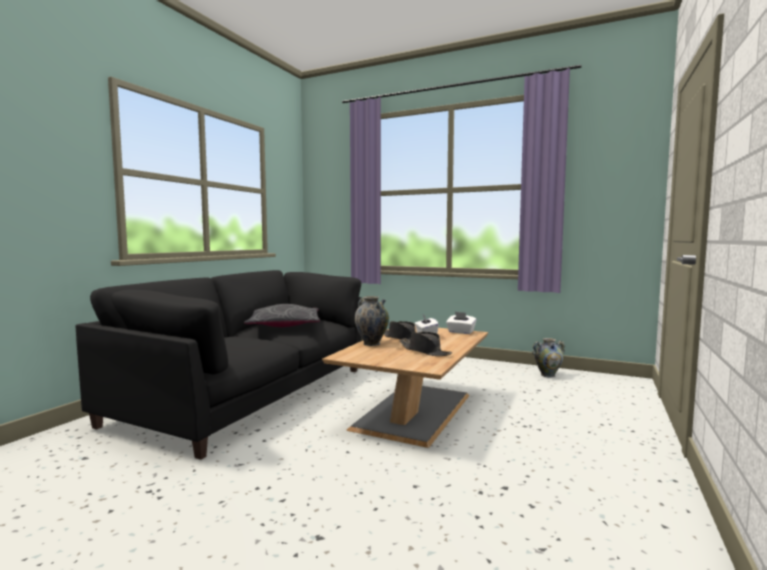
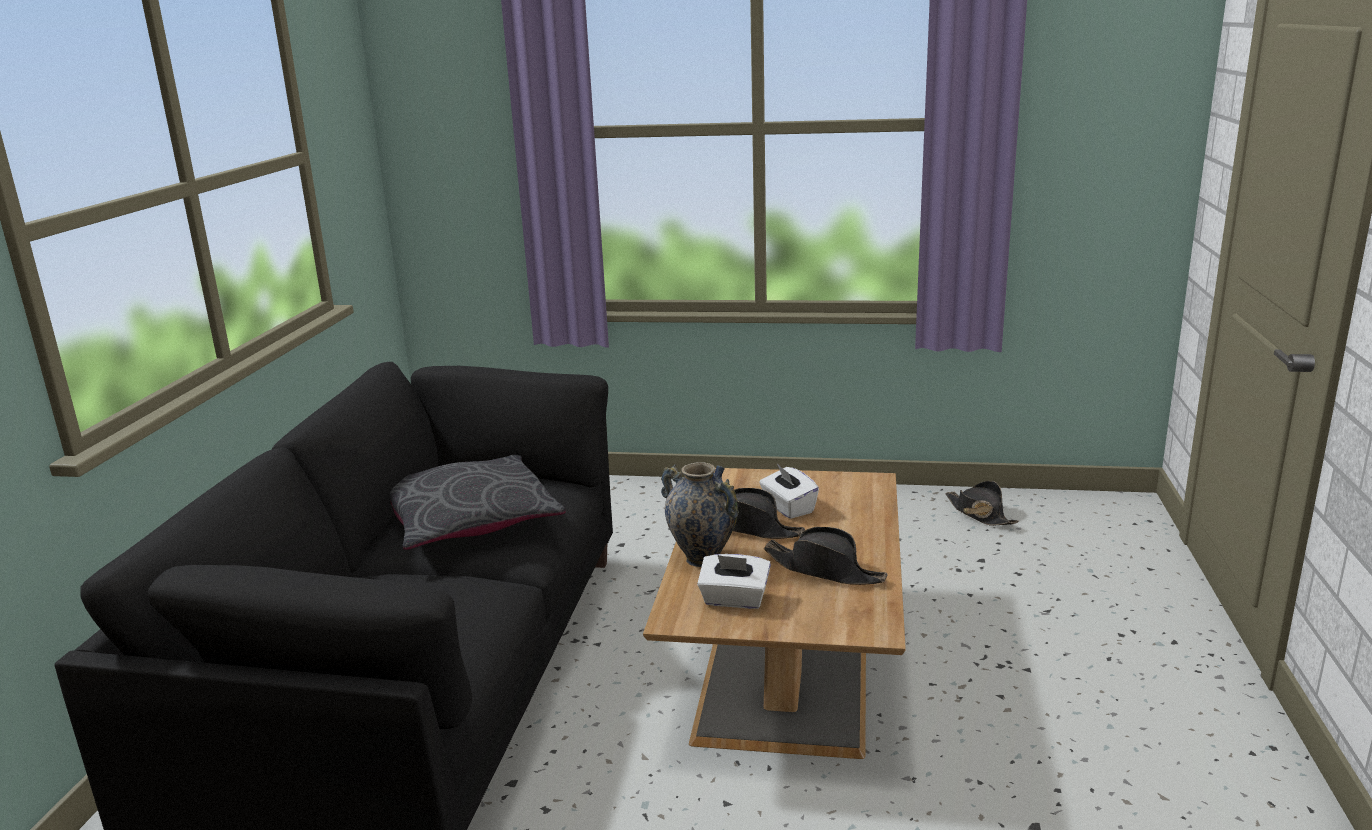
camera: 15 degrees left, 15 degrees up
white tissue box [446,312,477,334] -> white tissue box moved to [697,554,771,609]
vase [532,338,565,378] -> black hat [946,481,1019,526]

